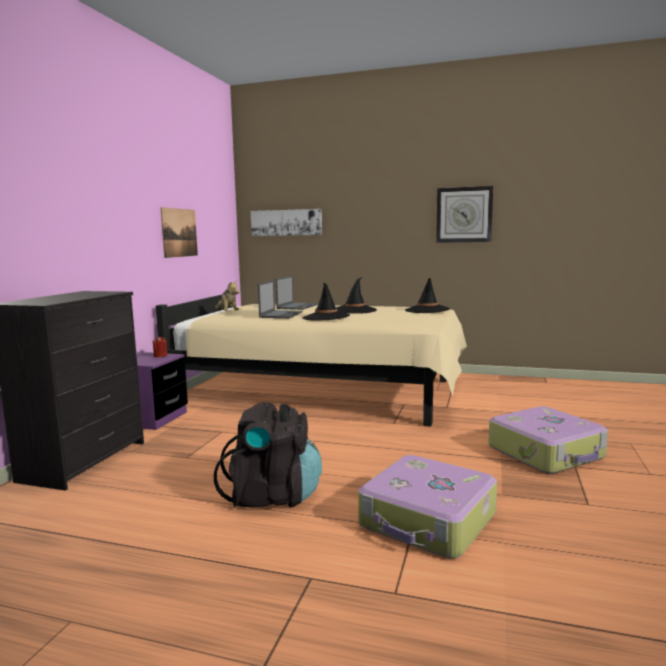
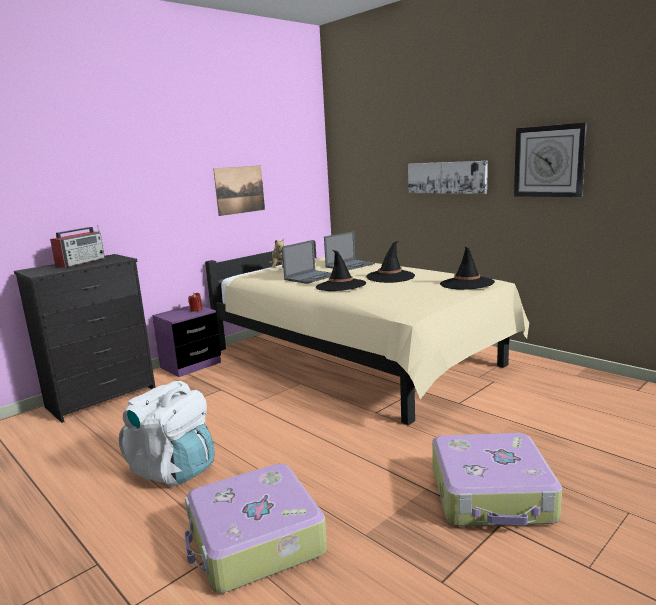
camera: 30 degrees right, 5 degrees up
black backpack [214,402,322,508] -> white backpack [119,381,215,487]
picture [251,209,322,236] -> picture moved to [408,161,488,194]
none -> radio [50,225,105,268]

